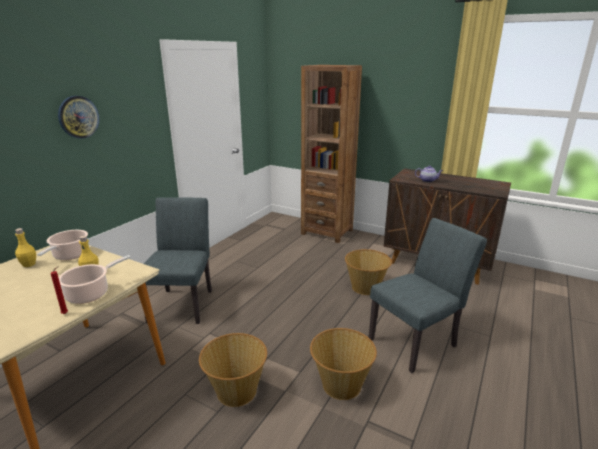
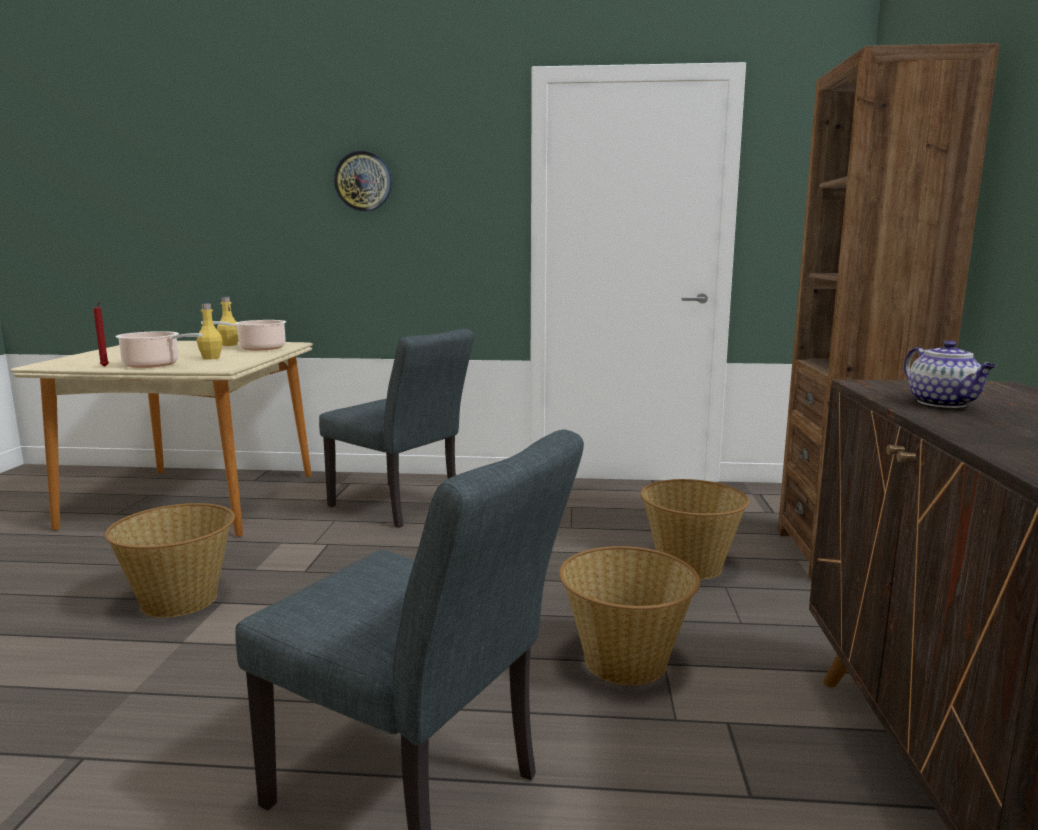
camera: 65 degrees right, 10 degrees down
grey chair [144,197,212,324] -> grey chair turned 60 degrees clockwise [319,329,474,528]
basket [310,328,377,400] -> basket moved to [640,479,749,580]

